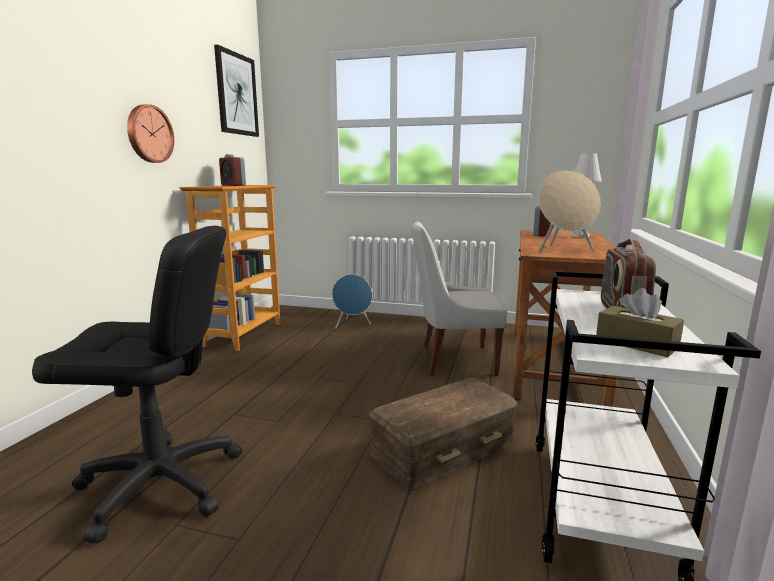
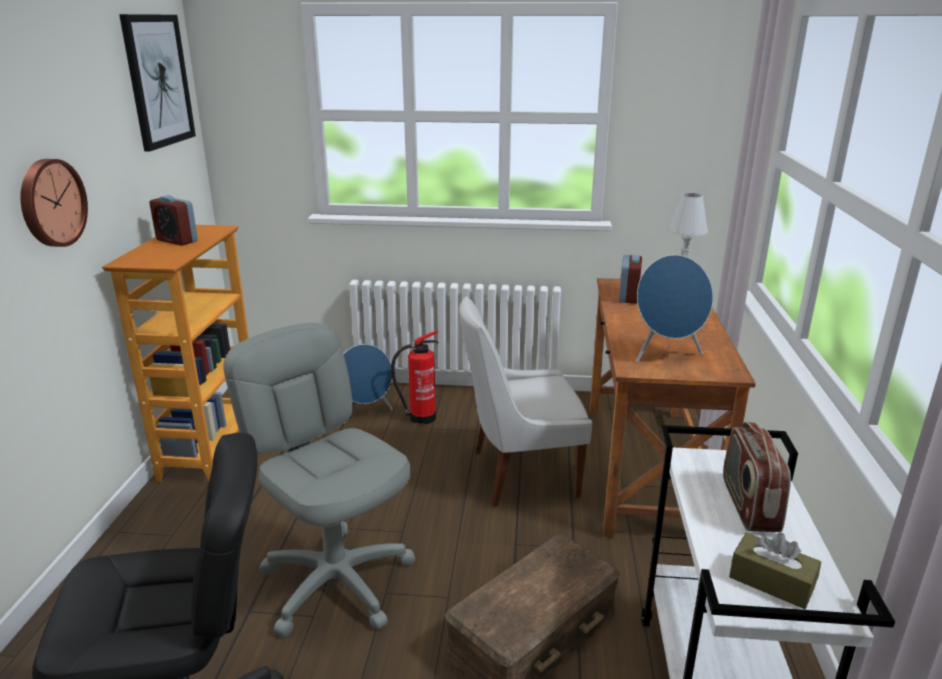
camera: 10 degrees left, 10 degrees up
beige speaker [538,170,601,252] -> blue speaker [636,255,713,363]
none -> grey office chair [223,323,416,637]
none -> fire extinguisher [391,330,438,424]

